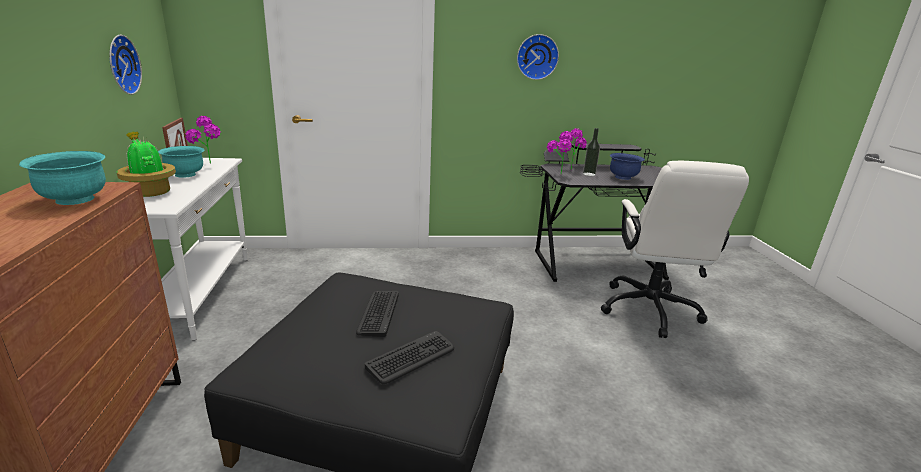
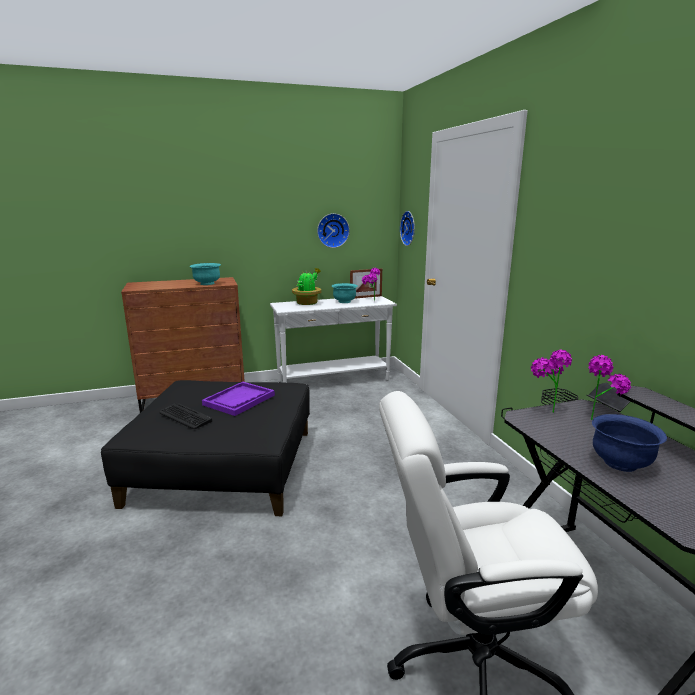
camera: 80 degrees right, 5 degrees down
keyboard [356,291,399,337] -> purple tray [202,382,275,416]
wall clock [517,34,559,80] -> wall clock moved to [400,211,415,246]
bottle [583,128,600,176] -> none

